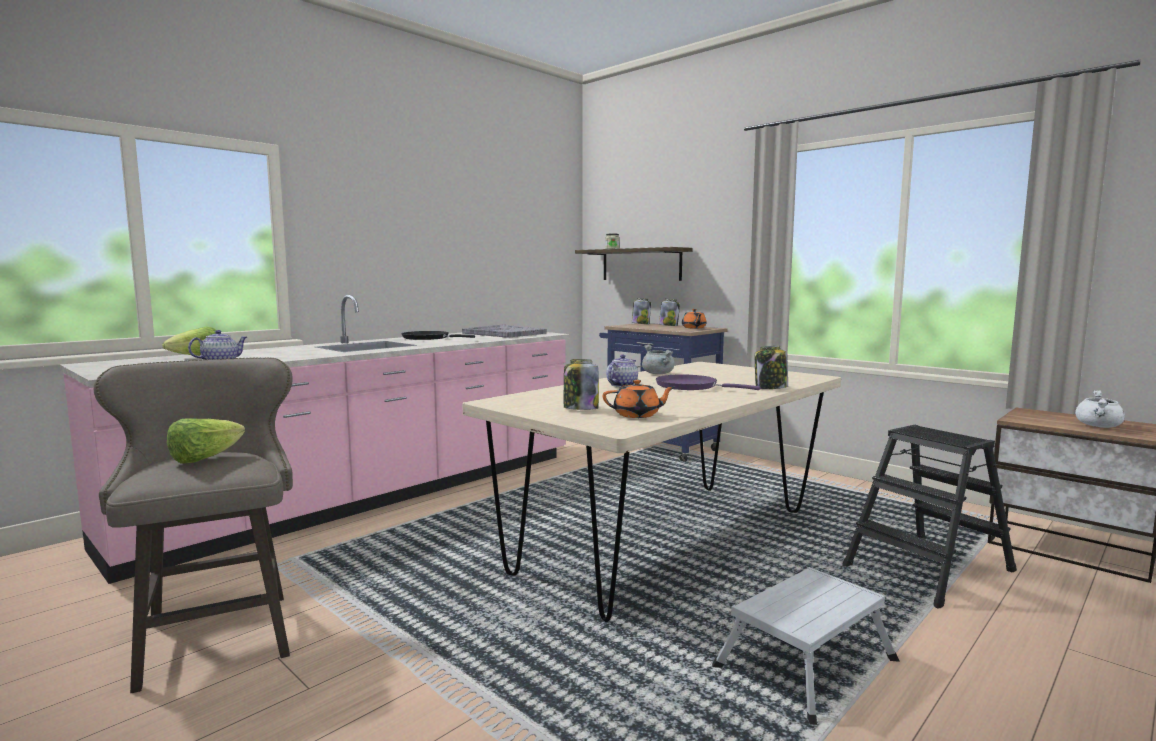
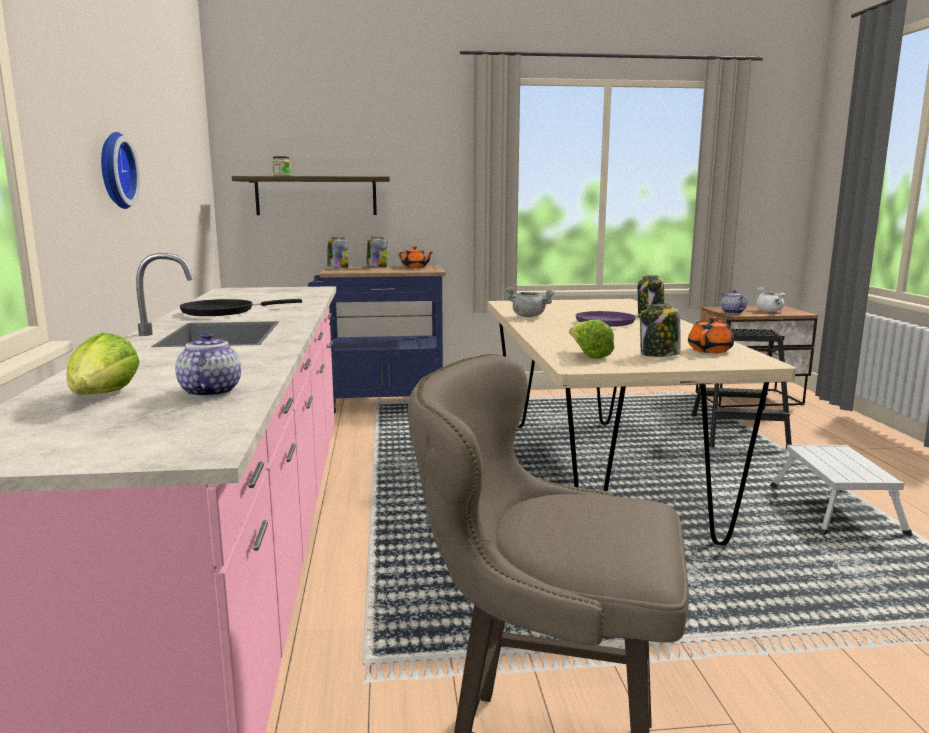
camera: 50 degrees left, 5 degrees up
lettuce [167,418,245,464] -> lettuce moved to [569,320,614,359]
grey tray [462,324,547,338] -> none
teapot [606,355,638,387] -> teapot moved to [721,290,747,314]
none -> wall clock [101,132,140,209]

